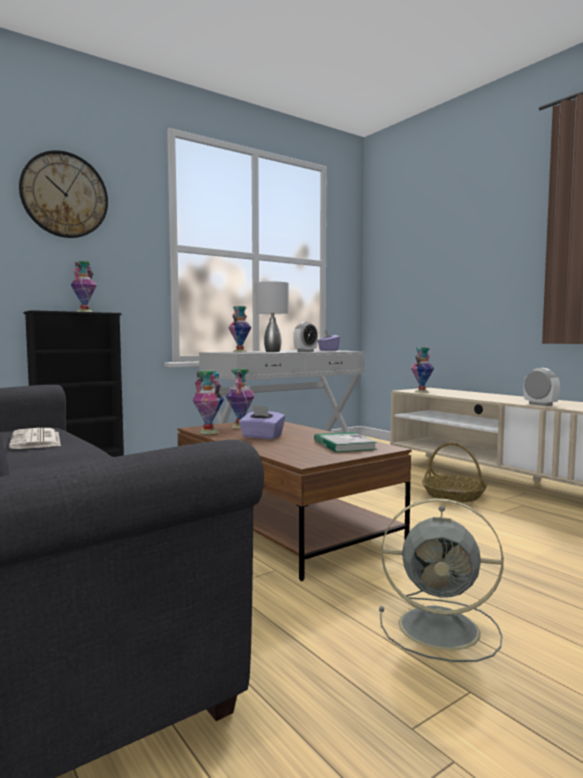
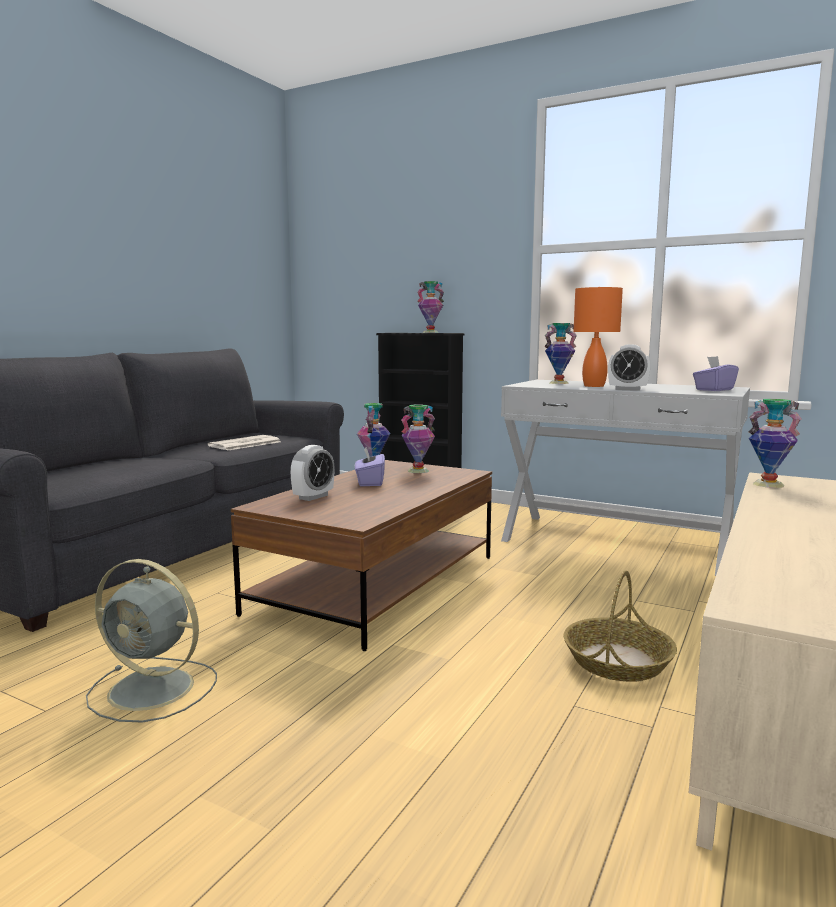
camera: 65 degrees right, 5 degrees up
wall clock [19,150,108,238] -> none
grey table lamp [256,282,289,352] -> orange table lamp [574,287,623,387]
book [314,432,377,452] -> none
grey fan [379,498,504,662] -> grey fan turned 60 degrees counterclockwise [86,559,217,722]
alarm clock [524,368,560,406] -> alarm clock moved to [291,445,334,501]

